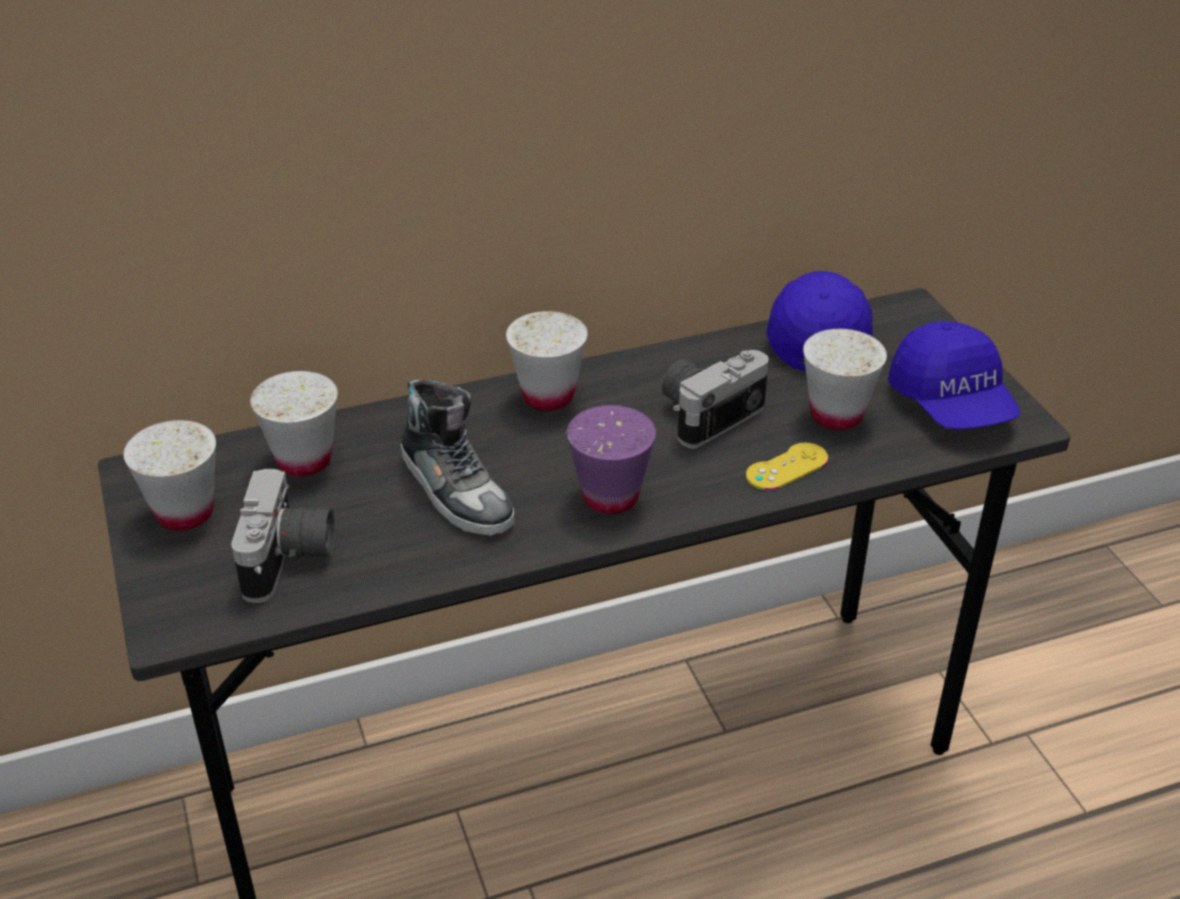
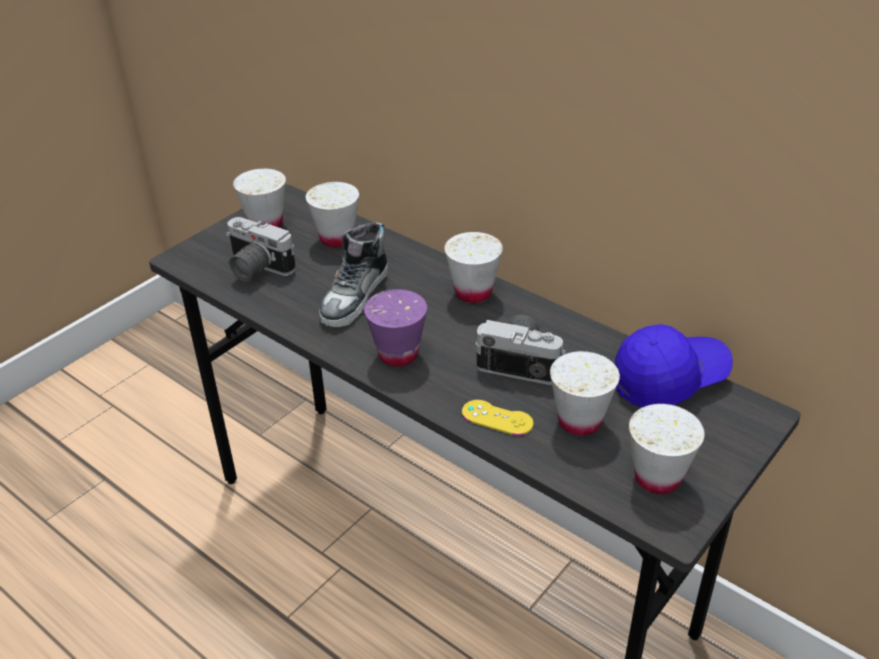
camera: 60 degrees right, 0 degrees up
camera [231,469,335,603] -> camera turned 60 degrees clockwise [226,217,296,281]
blue cap [888,321,1021,429] -> white cup [629,404,705,494]

